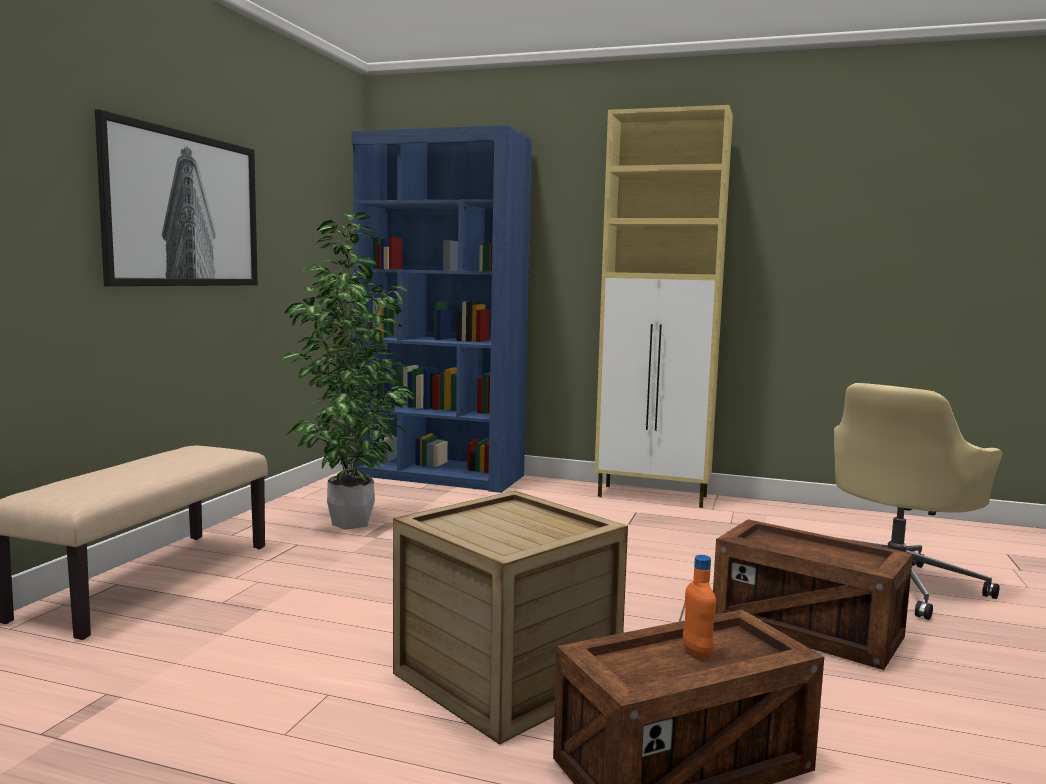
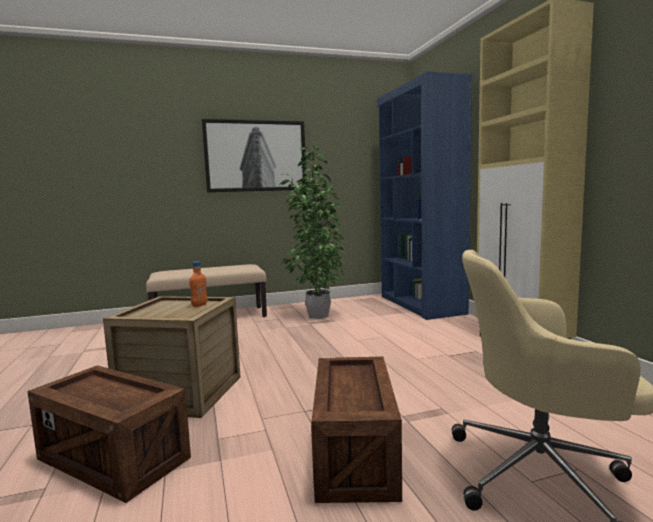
camera: 55 degrees right, 0 degrees up
orange bottle [683,555,716,659] -> orange bottle moved to [189,261,208,307]

